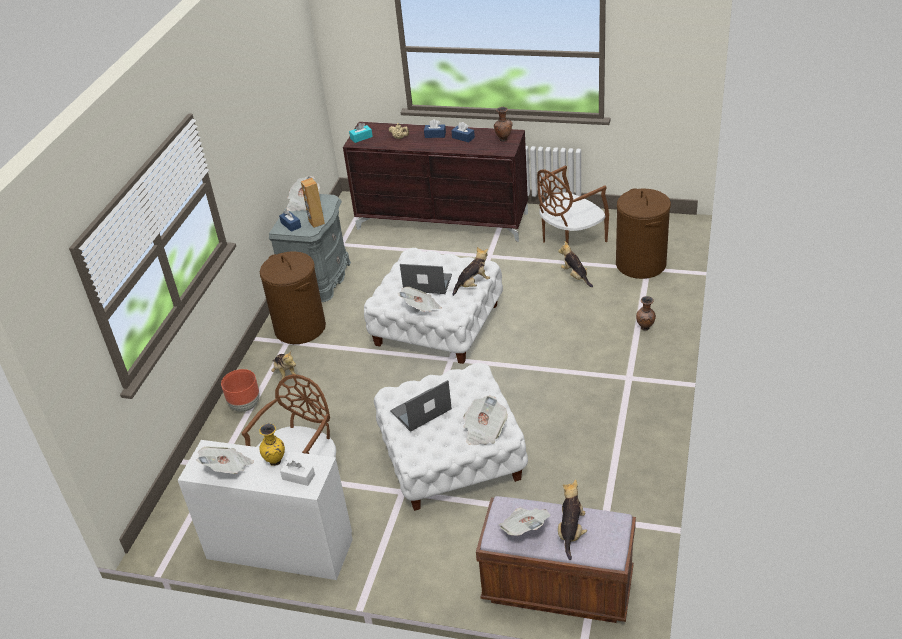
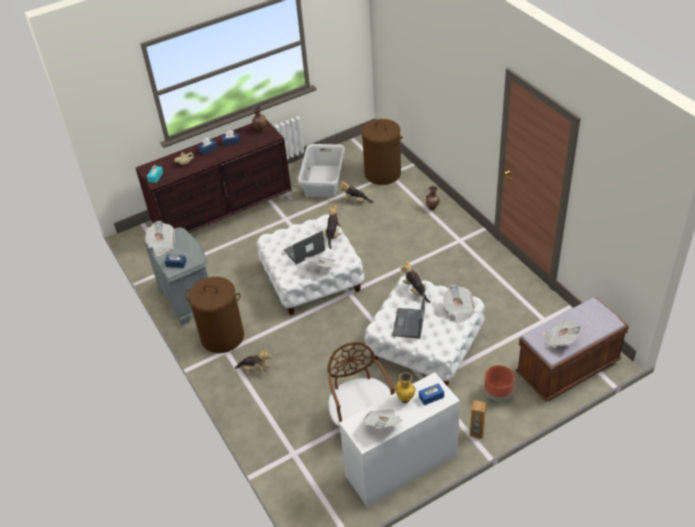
camera: 45 degrees left, 5 degrees up
brown planter [221,369,260,412] -> brown planter moved to [484,365,515,402]
white tissue box [280,460,315,486] -> blue tissue box [419,383,444,405]
brown speaker [301,178,325,228] -> brown speaker moved to [470,400,486,439]
brown chair [537,165,609,244] -> grey laundry basket [298,144,345,198]
plush toy [558,479,587,560] -> plush toy moved to [400,260,430,303]

